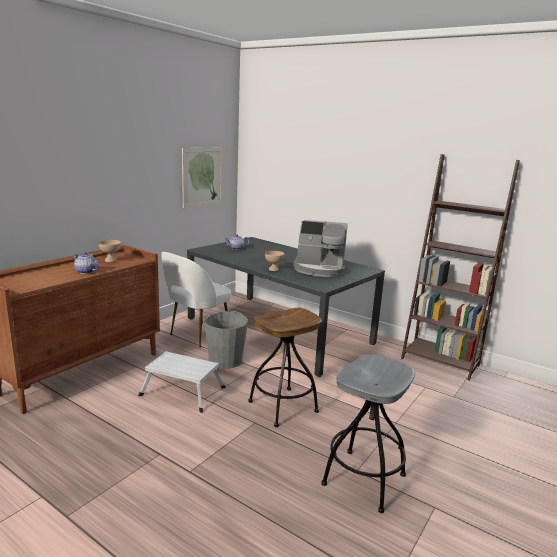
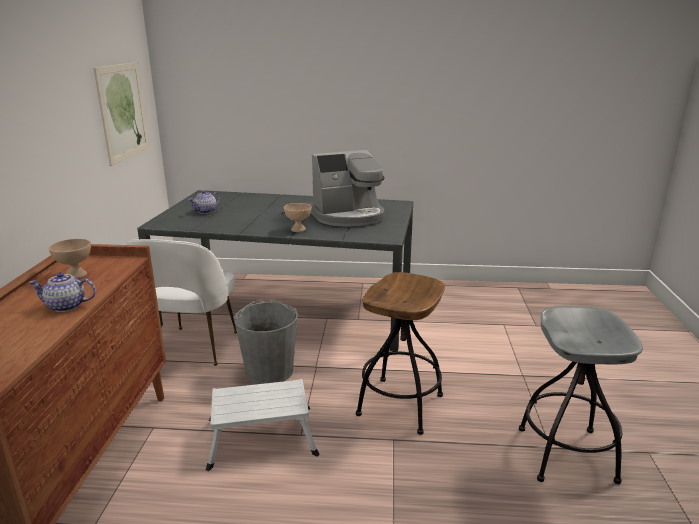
camera: 30 degrees left, 5 degrees up
brown bookcase [401,154,520,381] -> none

